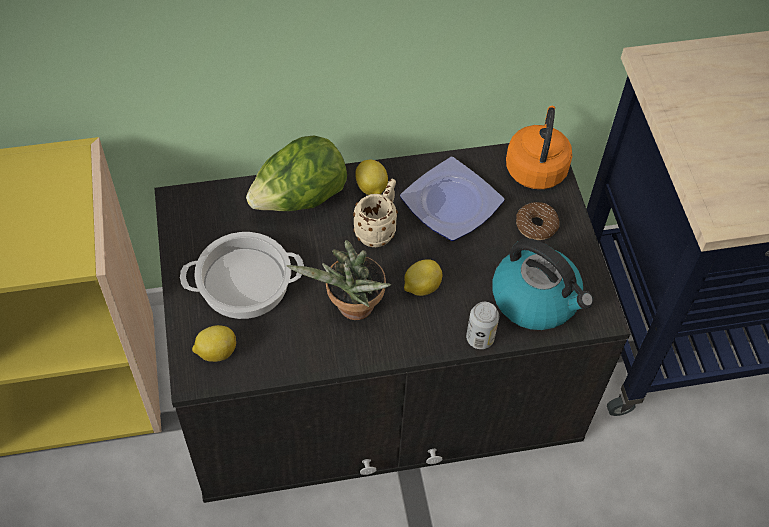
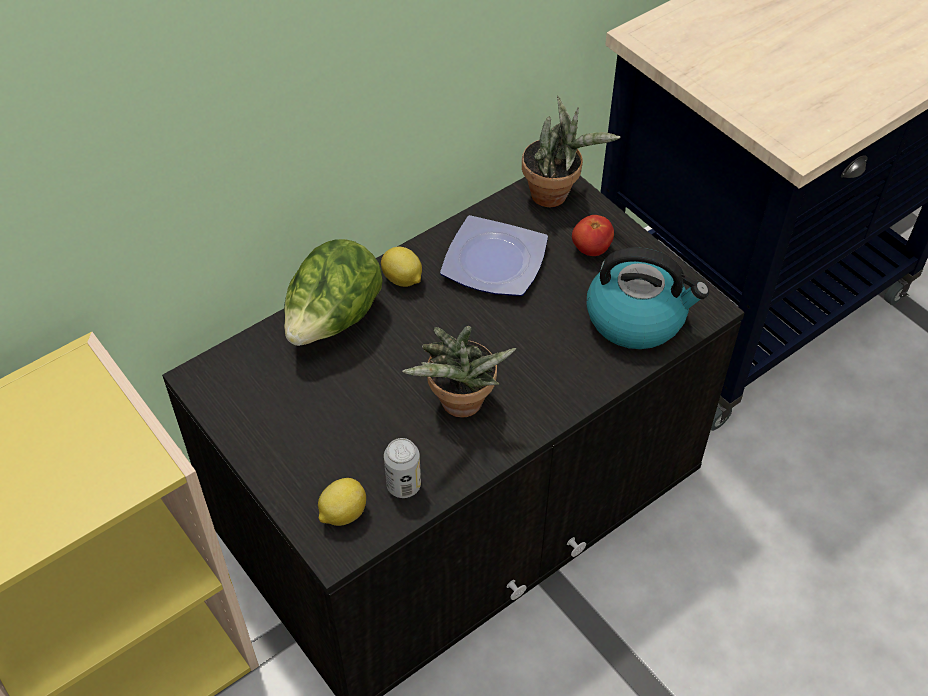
camera: 25 degrees left, 5 degrees down
cooking pot [180,232,304,319] -> none
beige mug [353,179,398,247] -> none
lemon [404,259,442,296] -> none
can [466,302,499,349] -> can moved to [384,438,421,498]
orange kettle [506,106,572,189] -> potted plant [522,96,621,207]
donut [516,202,559,240] -> tomato [572,215,614,256]

